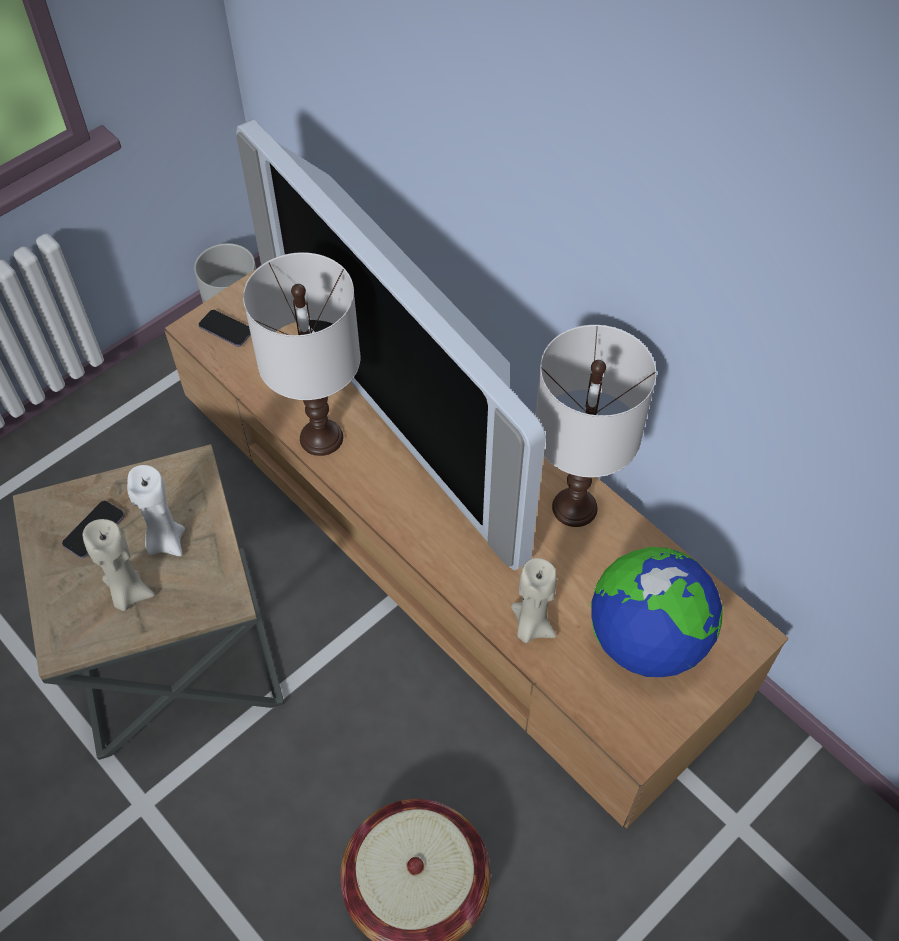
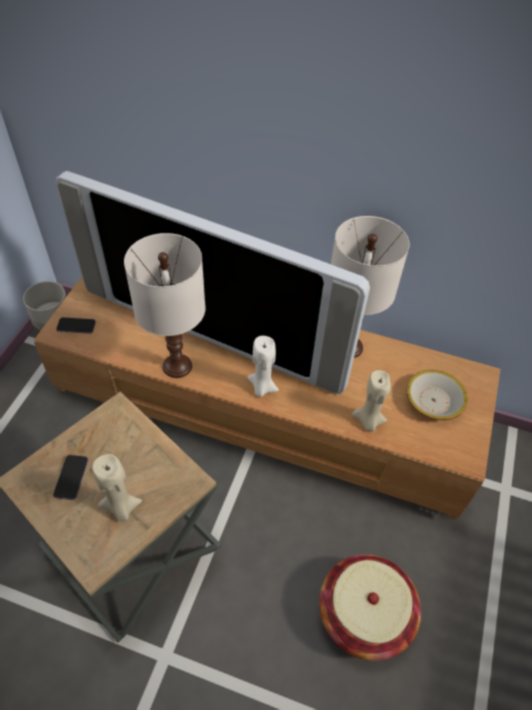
camera: 30 degrees left, 5 degrees down
white candle [127,465,185,556] -> white candle moved to [248,336,279,397]
globe [591,547,723,677] -> bowl [406,370,468,420]

